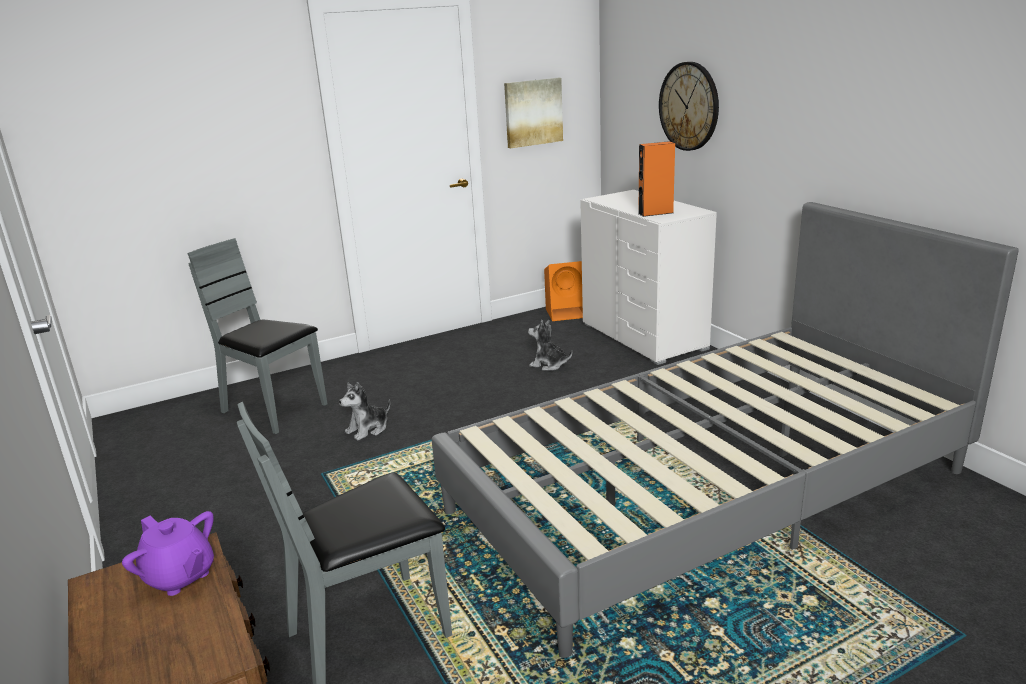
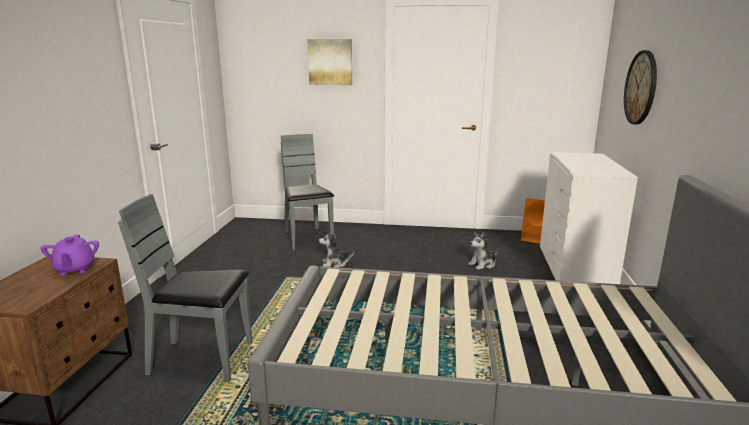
camera: 35 degrees right, 5 degrees down
picture [504,78,563,148] -> picture moved to [307,39,352,85]
plush toy [528,320,573,371] -> plush toy turned 90 degrees counterclockwise [468,232,498,270]
orange speaker [638,141,675,217] -> none

